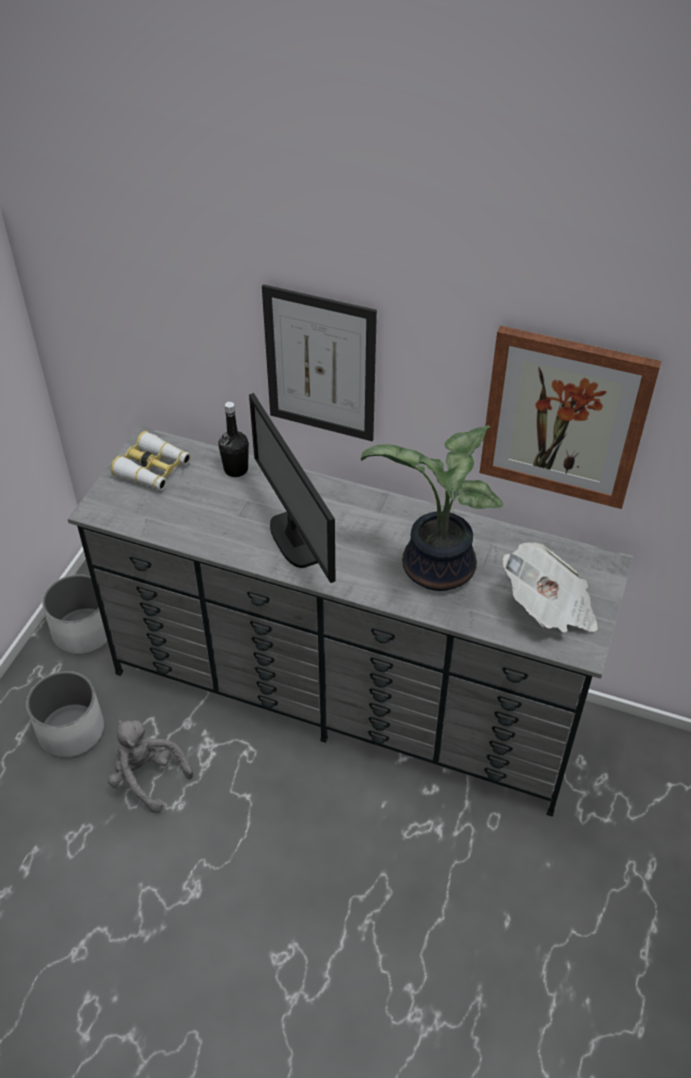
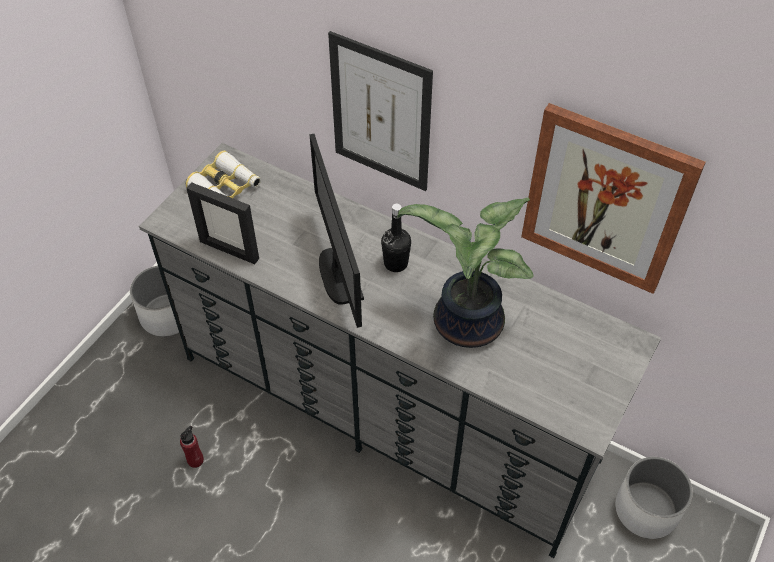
camera: 10 degrees right, 5 degrees up
white planter [26,671,104,758] -> white planter moved to [615,457,693,539]
grey plush toy [108,720,193,814] -> red bottle [180,426,204,468]
black bottle [218,402,249,477] -> black bottle moved to [381,204,411,272]
newspaper [503,542,598,633] -> none
none -> picture frame [186,182,259,264]

